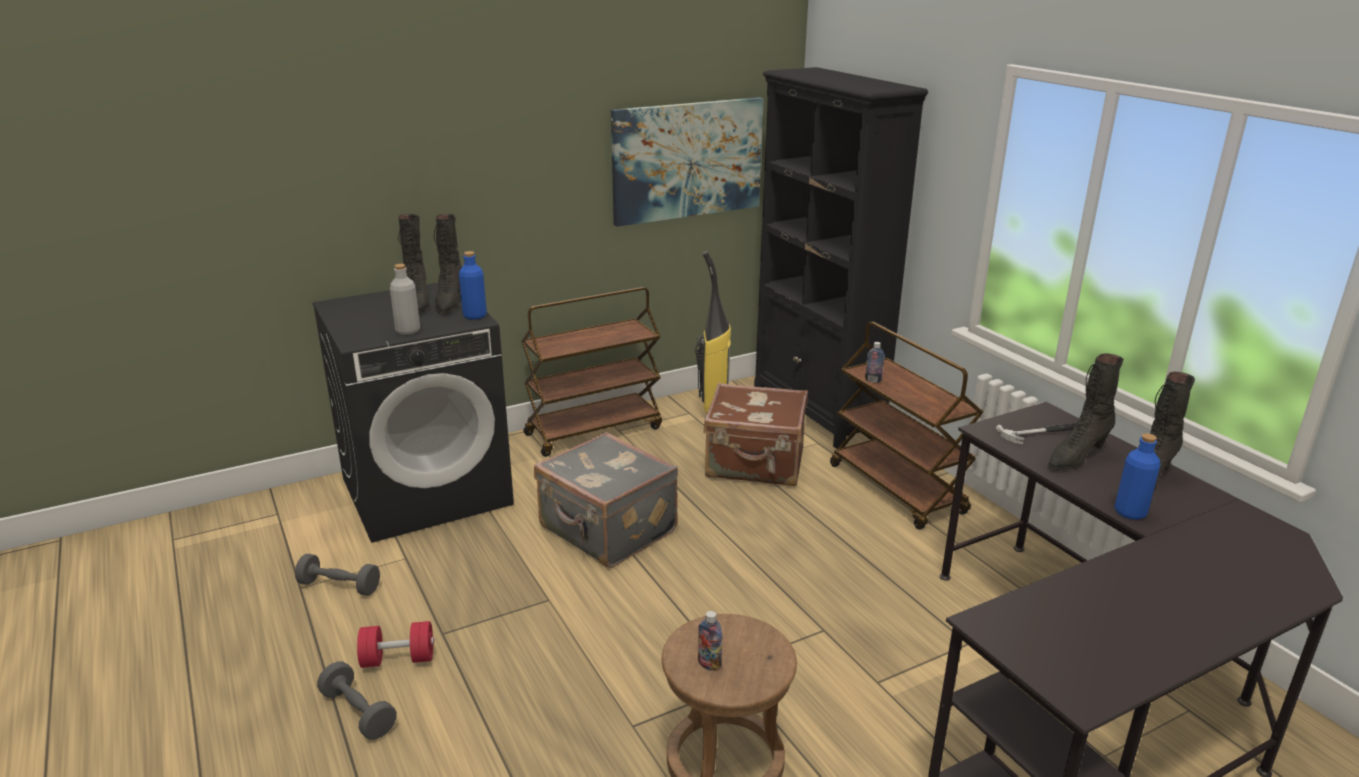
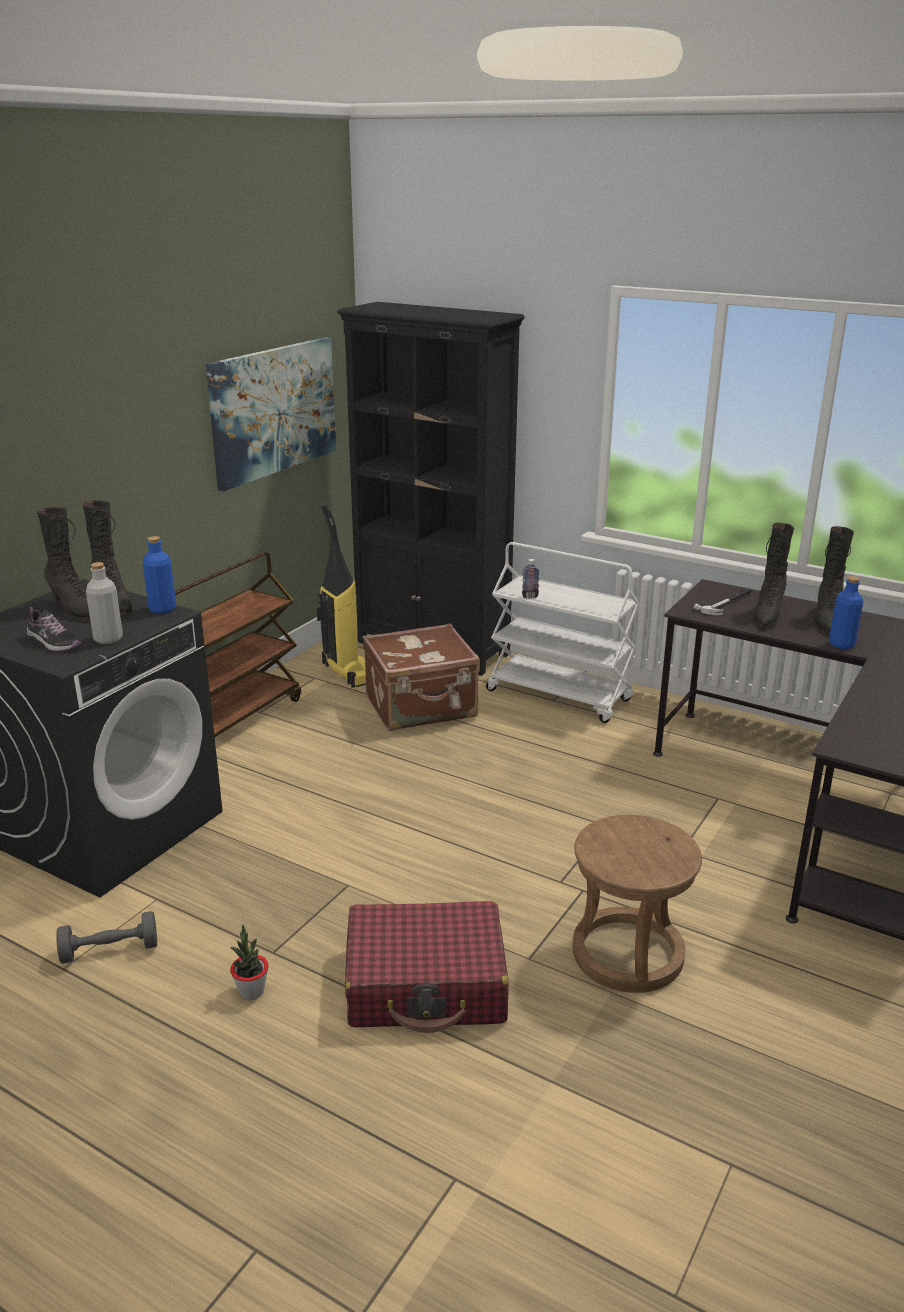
camera: 30 degrees left, 0 degrees up
grey dumbbell [317,661,397,740] -> none
red dumbbell [357,621,434,668] -> potted plant [230,924,269,1000]
grey suitcase [534,432,678,568] -> none
bottle [698,611,722,671] -> none
brown cart [830,322,984,530] -> white cart [486,542,640,723]
none -> shoe [27,607,81,651]
none -> red suitcase [345,901,509,1033]

